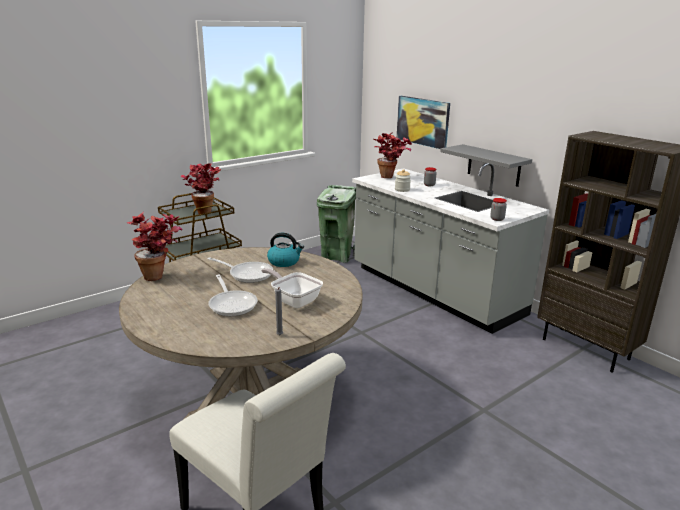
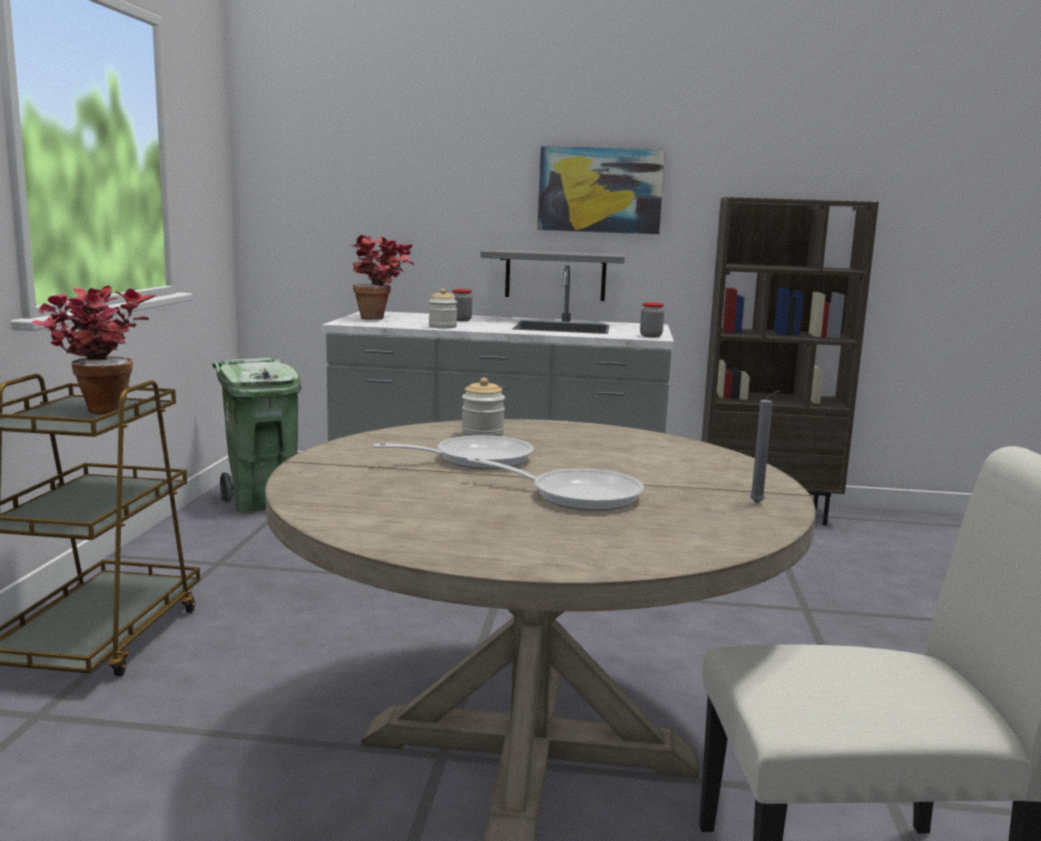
camera: 45 degrees left, 10 degrees down
potted plant [127,212,183,281] -> none
frying pan [261,268,323,308] -> none
kettle [267,233,304,267] -> jar [461,378,505,436]
picture [397,96,450,149] -> picture moved to [538,146,665,234]

